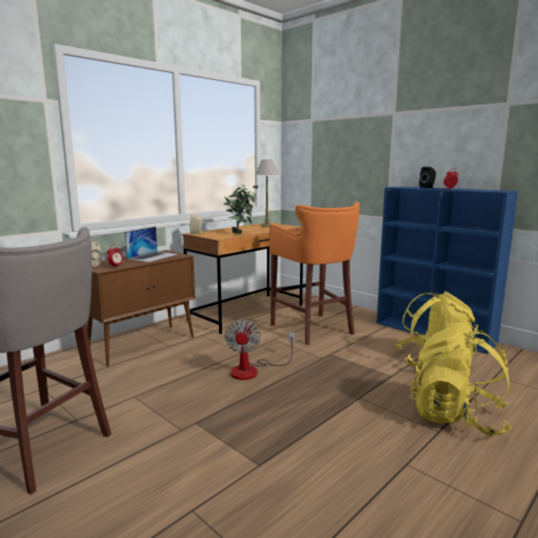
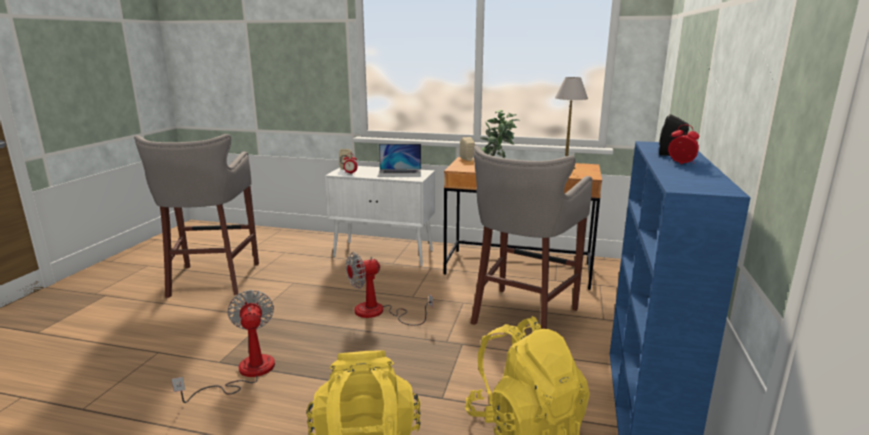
camera: 60 degrees right, 5 degrees up
brown cabinet [87,250,195,366] -> white cabinet [325,166,435,266]
orange stool [269,202,360,345] -> grey stool [471,146,592,329]
none -> fan [171,290,275,403]

